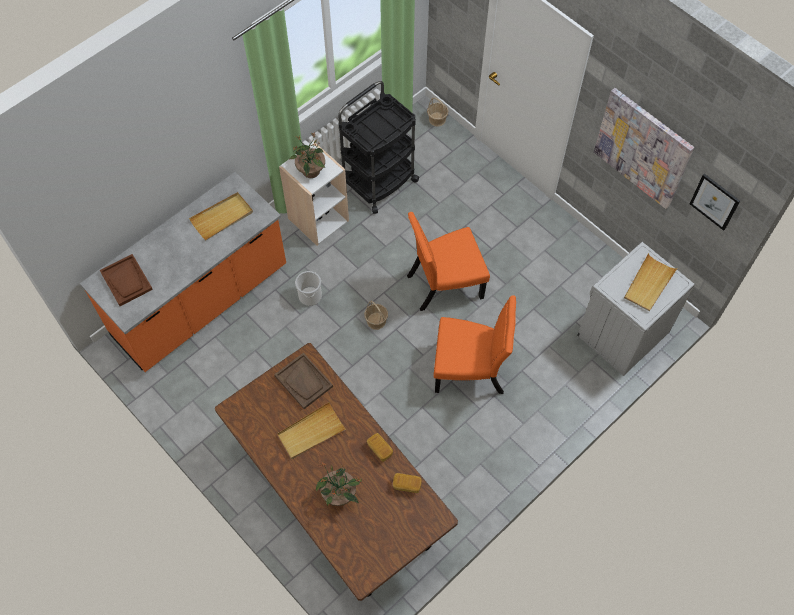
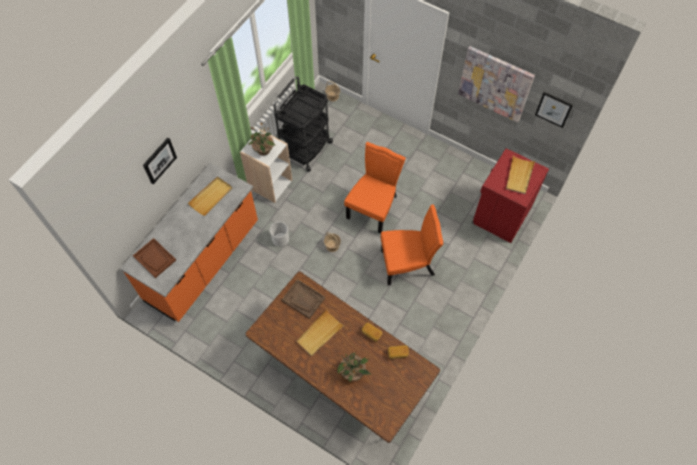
camera: 15 degrees left, 0 degrees up
orange chair [407,212,490,311] -> orange chair turned 150 degrees clockwise [344,142,406,234]
white washing machine [577,242,695,376] -> red washing machine [472,148,549,243]
none -> picture [143,138,177,184]

